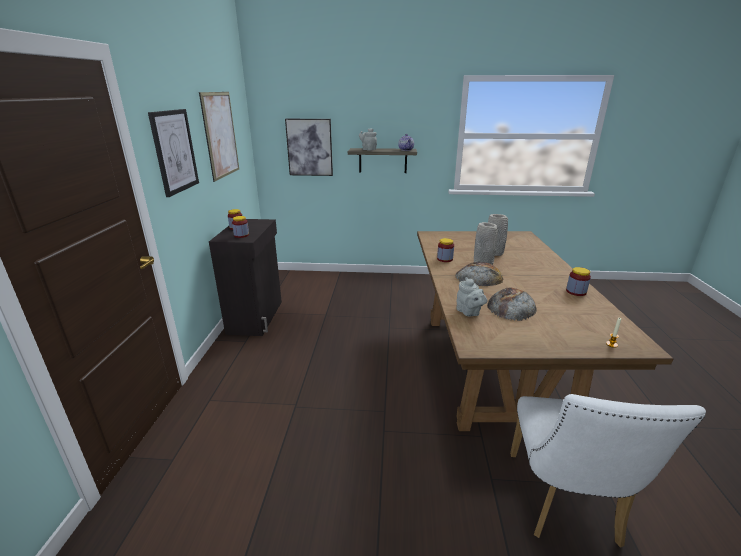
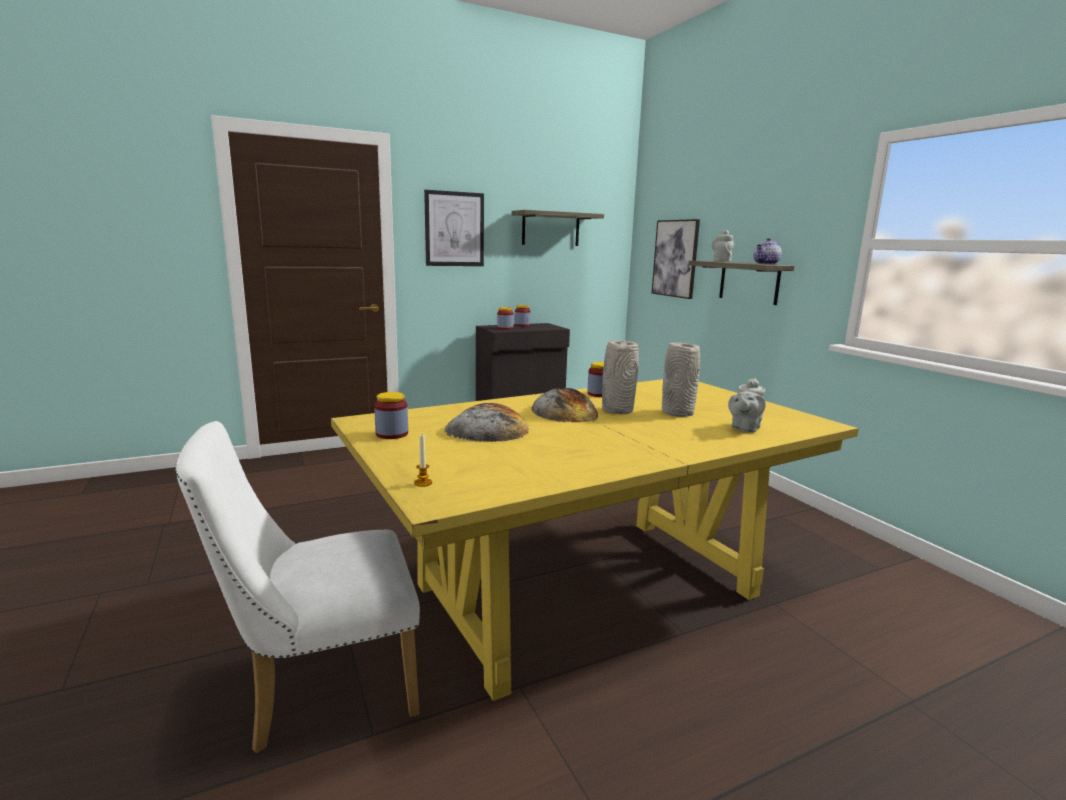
camera: 60 degrees right, 10 degrees down
picture [199,92,239,182] -> shelf [512,210,604,246]
brown dining table [417,231,674,431] -> yellow dining table [331,379,859,701]
grey teapot [456,277,487,317] -> grey teapot moved to [728,378,766,433]
jar [566,267,591,296] -> jar moved to [374,392,408,439]

